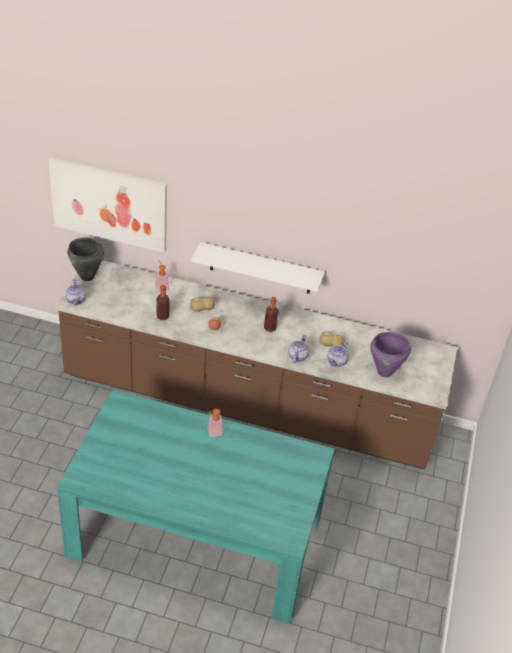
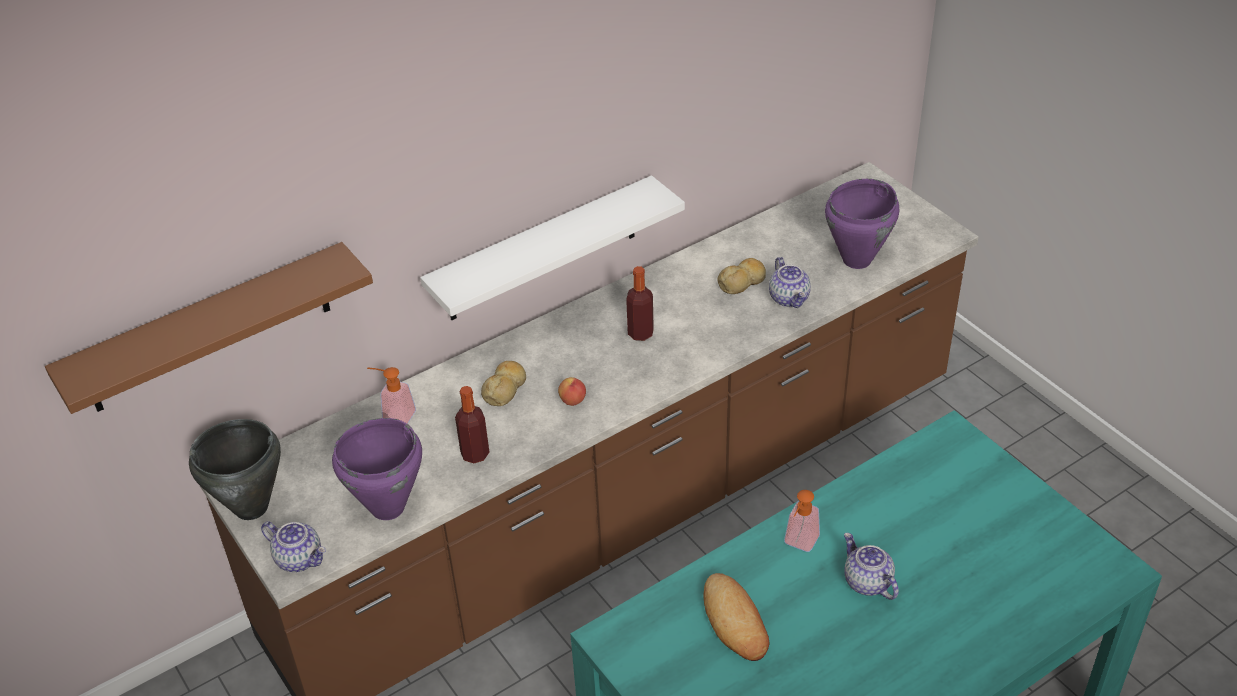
camera: 45 degrees left, 0 degrees up
picture [48,157,167,253] -> brown shelf [45,242,373,414]
teapot [288,335,309,363] -> teapot moved to [844,532,899,600]
none -> purple cooking pot [332,418,422,520]
none -> bread [703,573,770,661]

